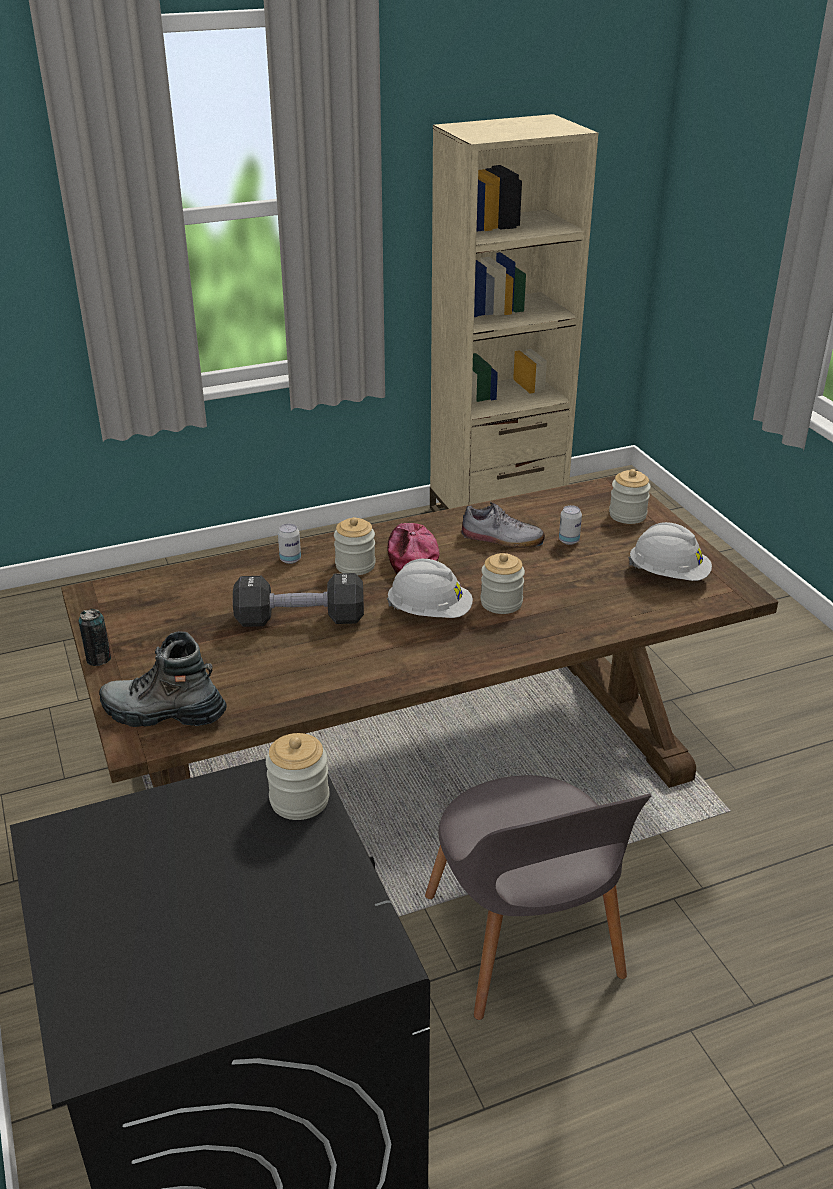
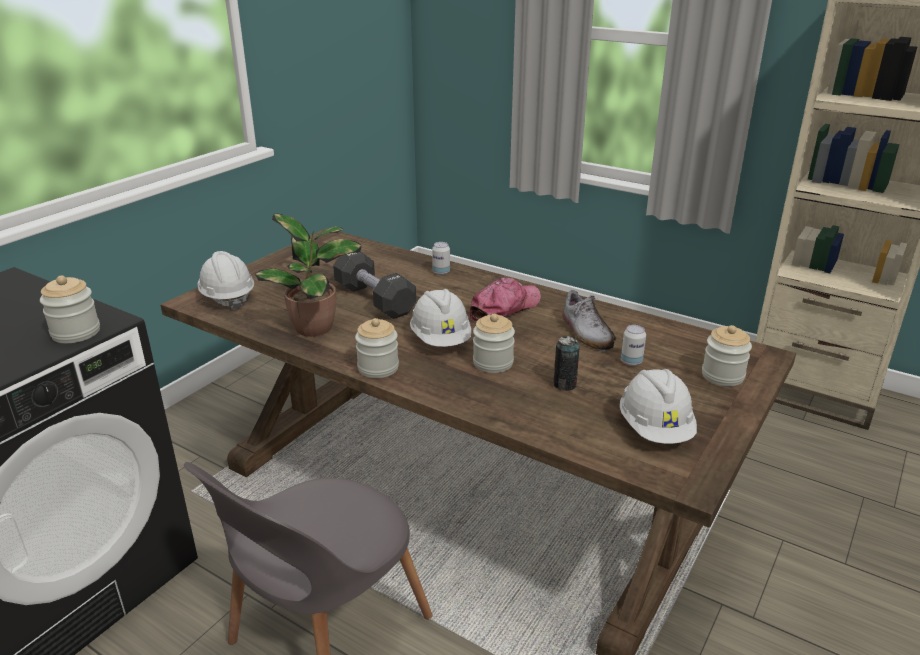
camera: 55 degrees right, 5 degrees down
can [78,609,111,666] -> can moved to [554,336,580,391]
boot [99,631,227,727] -> white hard hat [198,251,254,310]
jar [334,517,376,575] -> jar moved to [355,318,399,378]
none -> potted plant [255,214,362,337]

